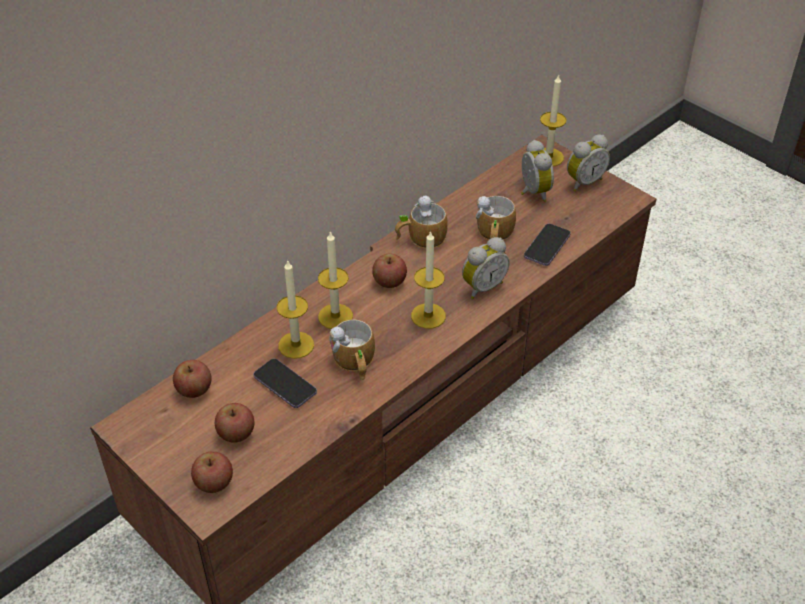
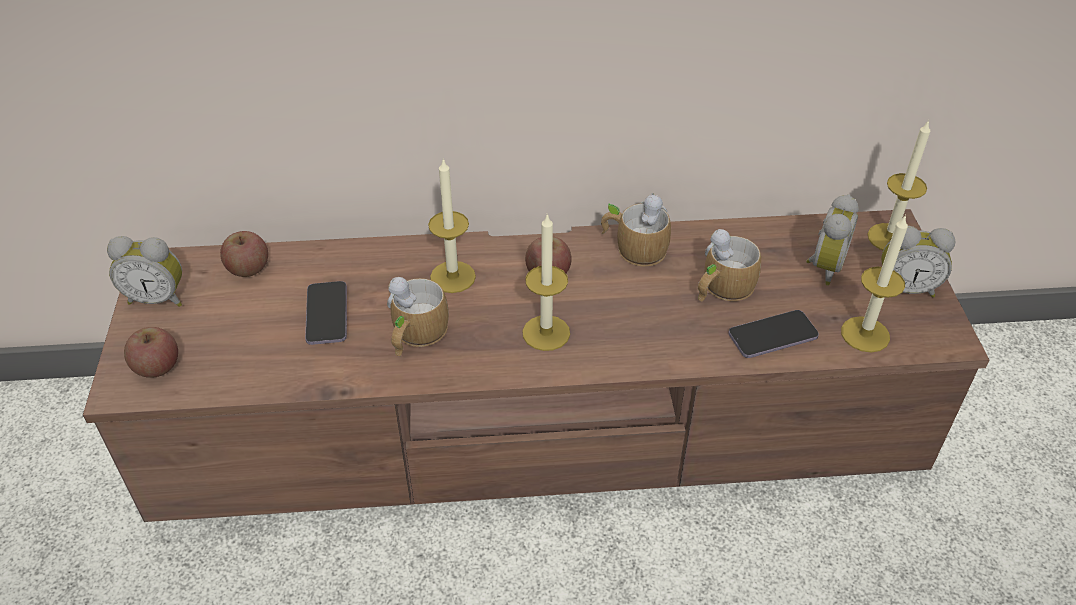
camera: 40 degrees right, 0 degrees up
apple [215,403,255,443] -> none
candle [277,259,314,359] -> candle moved to [841,214,908,352]
alarm clock [462,237,509,299] -> alarm clock moved to [107,236,182,307]

